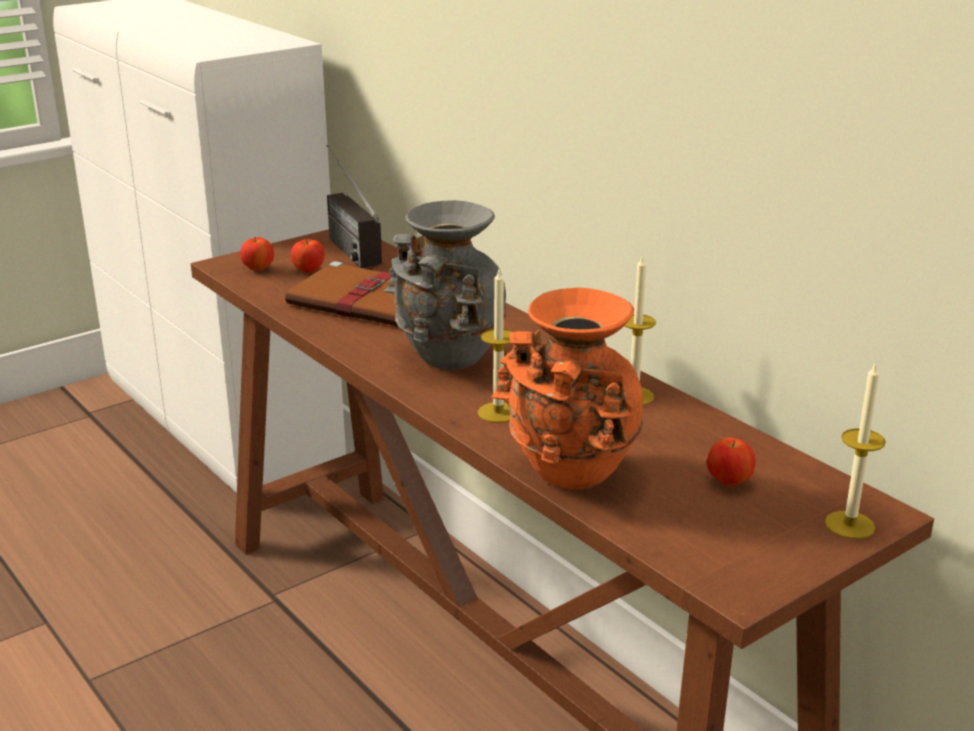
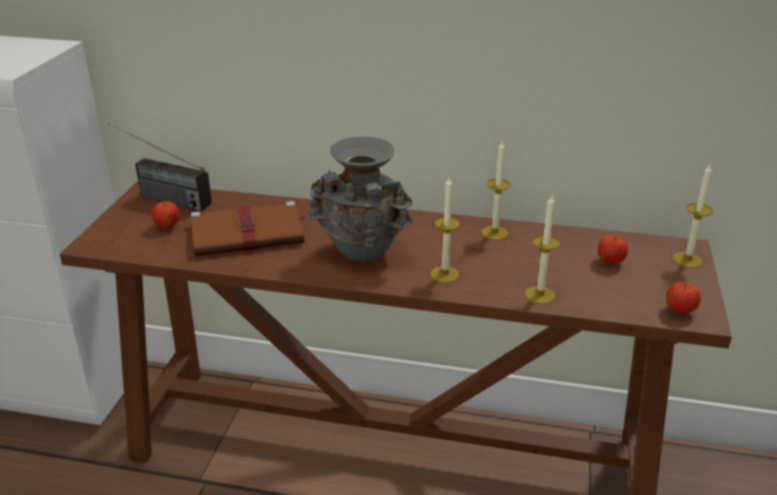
camera: 40 degrees left, 5 degrees up
apple [240,237,274,271] -> apple moved to [666,282,701,315]
orange vase [491,288,644,489] -> candle [525,195,560,304]

